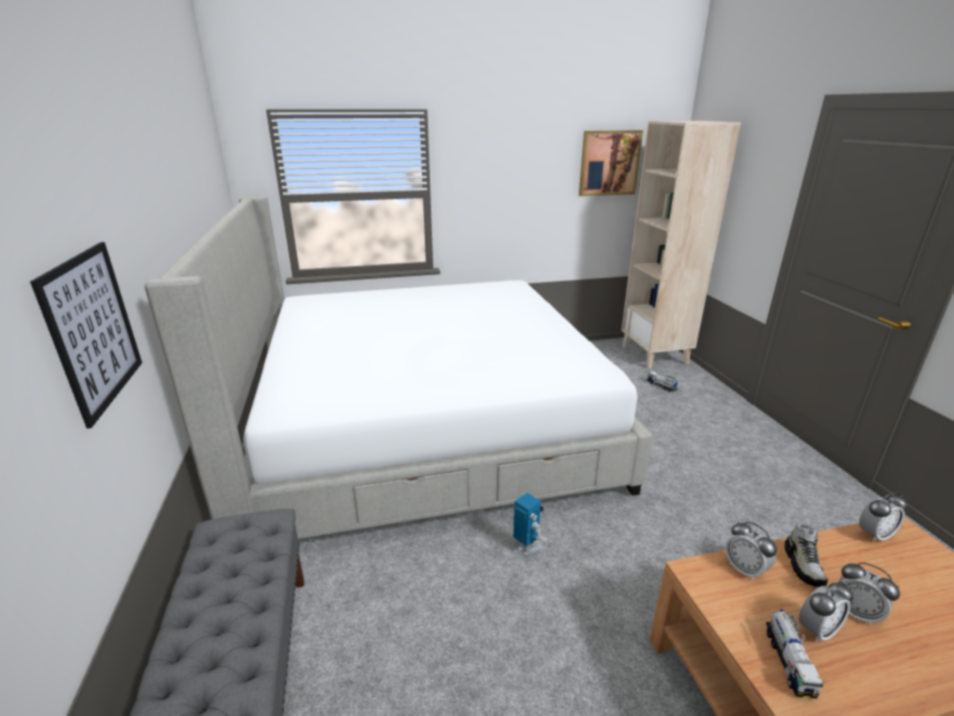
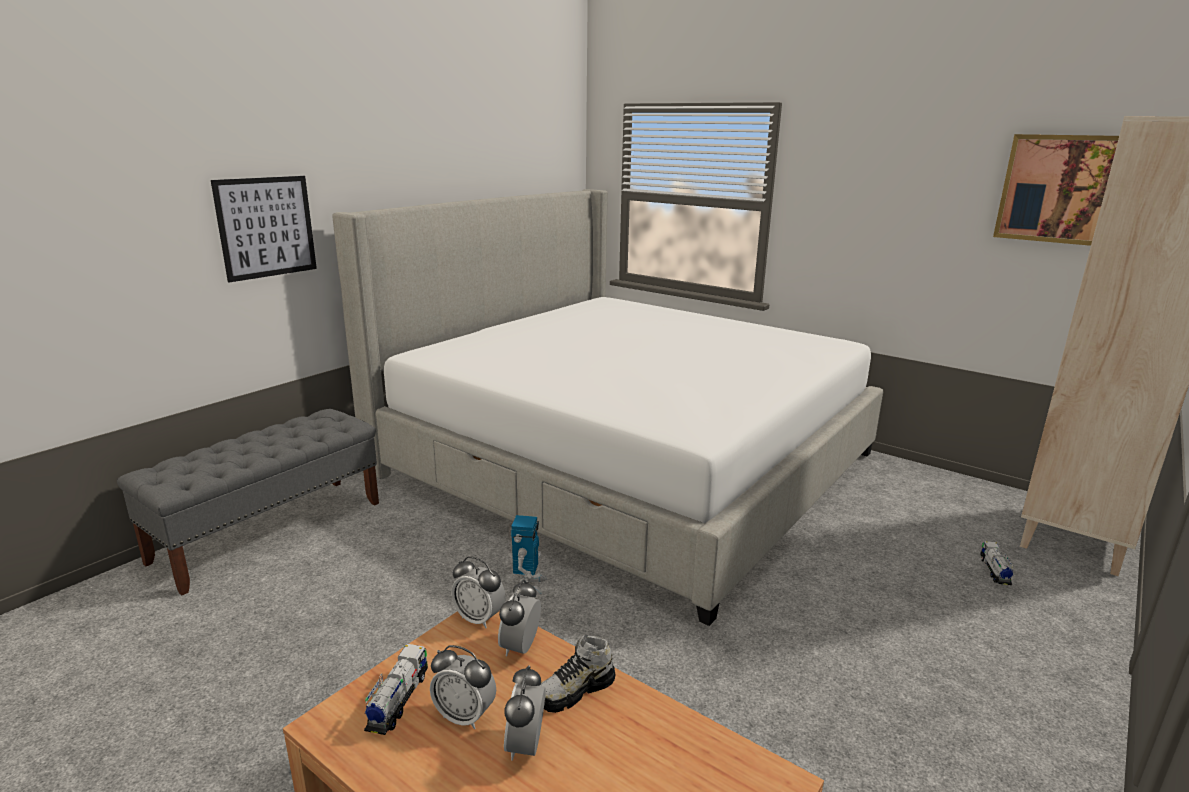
camera: 50 degrees right, 5 degrees down
toy truck [766,609,824,699] -> toy truck turned 135 degrees clockwise [364,644,428,735]
alarm clock [859,492,908,542] -> alarm clock moved to [451,556,506,628]

